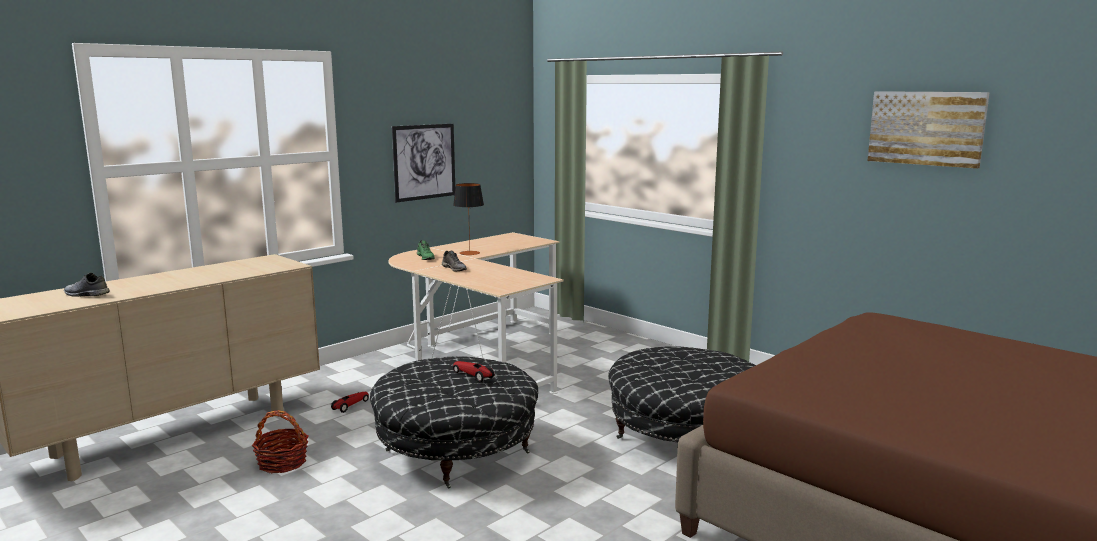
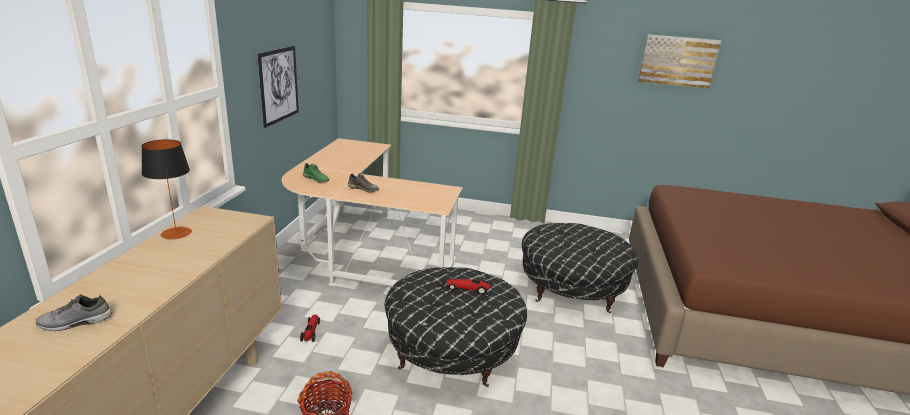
camera: 35 degrees left, 10 degrees up
table lamp [453,183,484,255] -> table lamp moved to [141,139,192,239]

